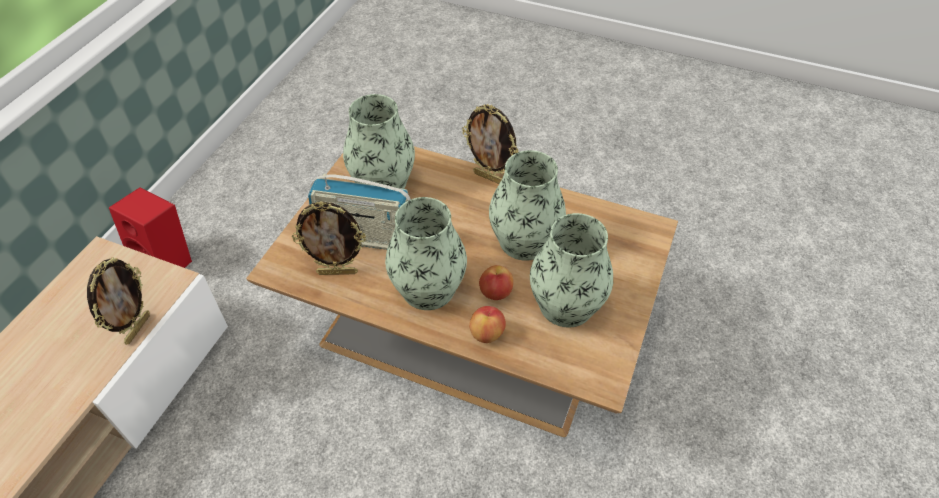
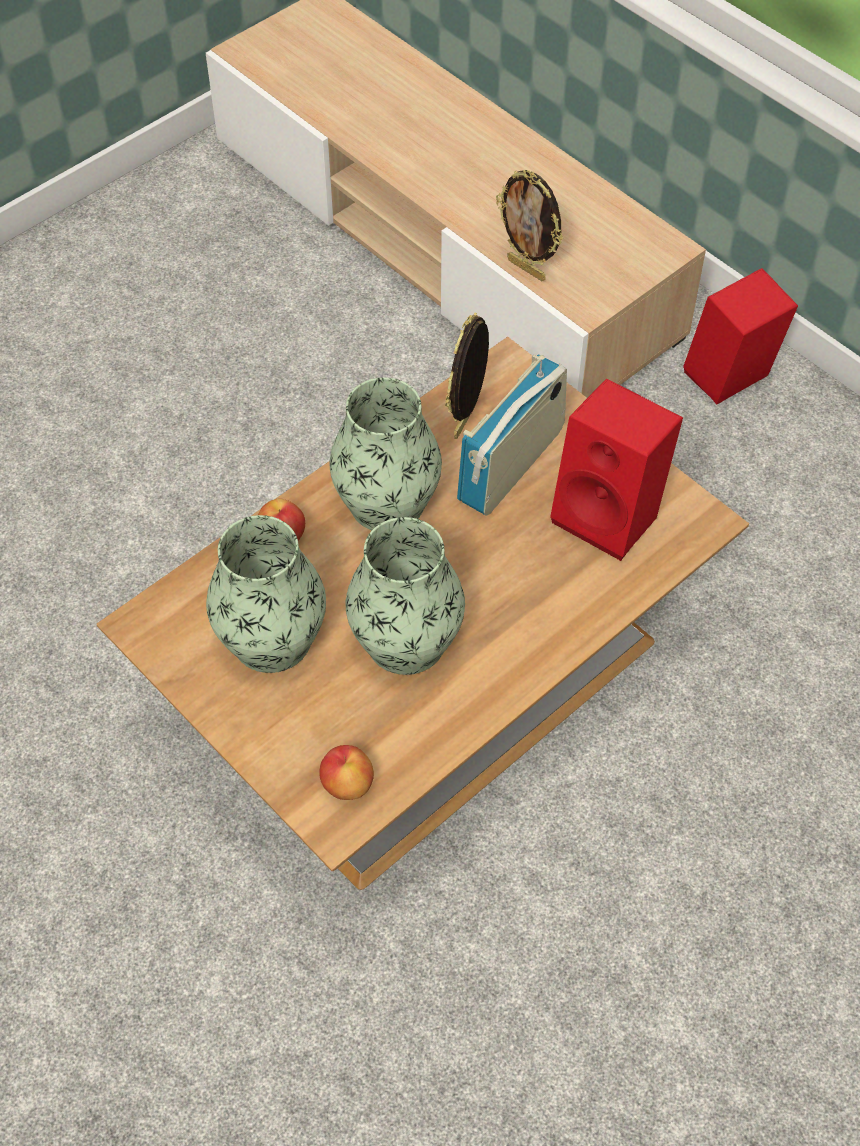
camera: 115 degrees right, 5 degrees up
vase [343,94,415,189] -> red speaker [550,378,683,561]
picture frame [462,104,518,184] -> none
apple [479,265,513,300] -> apple moved to [319,745,374,800]

